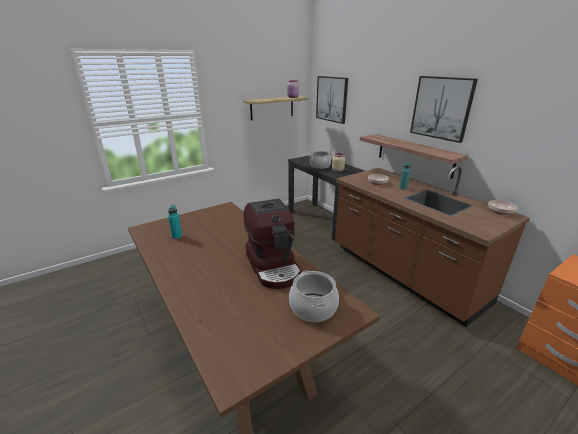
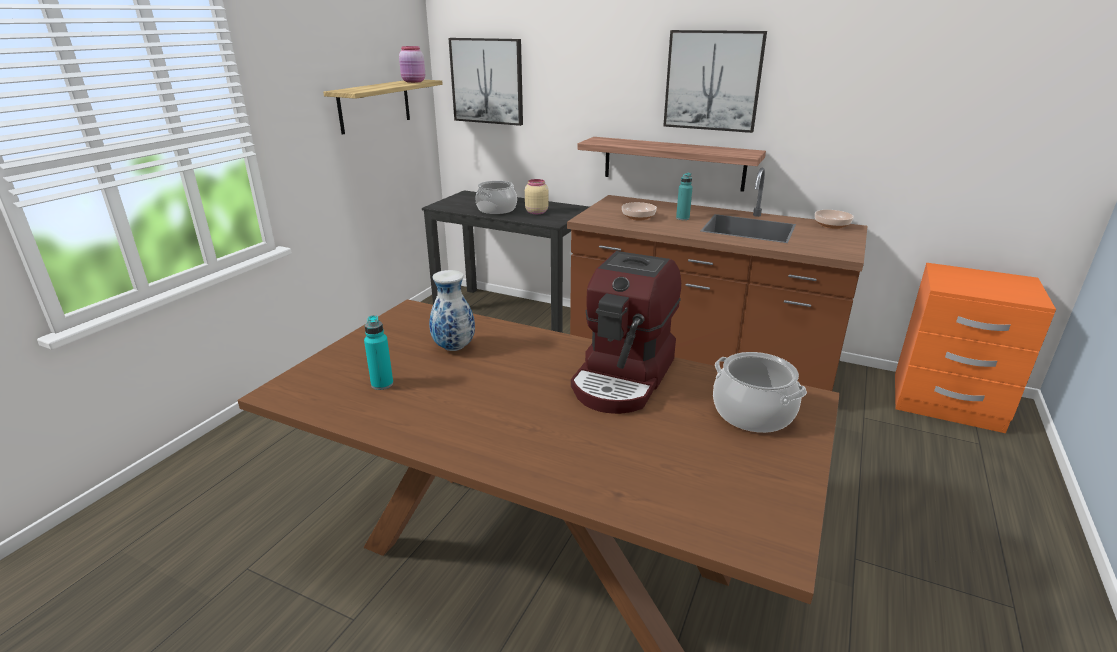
camera: 30 degrees left, 0 degrees up
coffee machine [243,199,302,289] -> coffee machine turned 75 degrees clockwise [571,251,681,414]
none -> vase [429,270,475,351]

